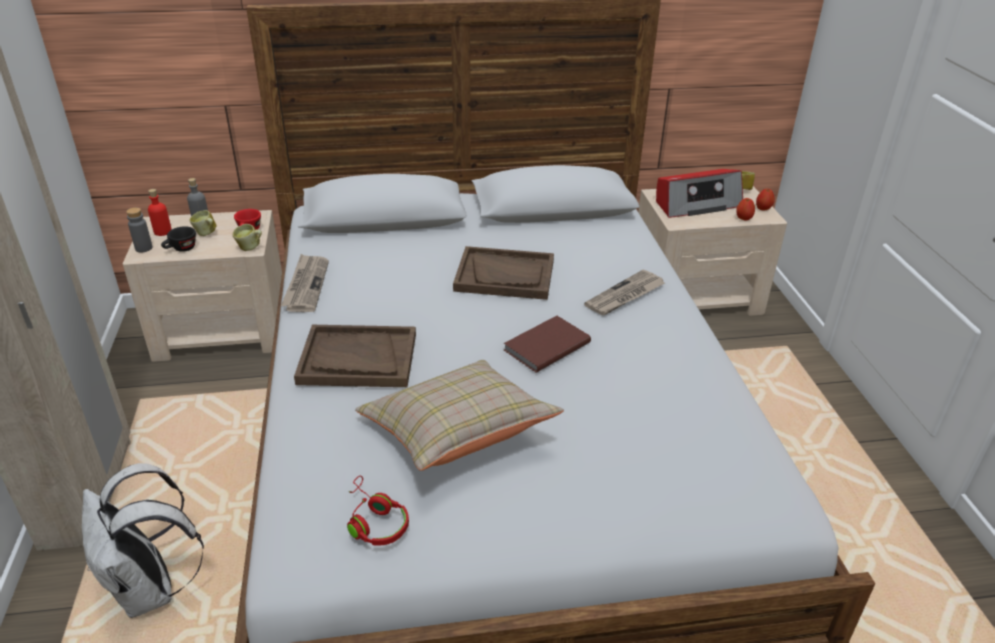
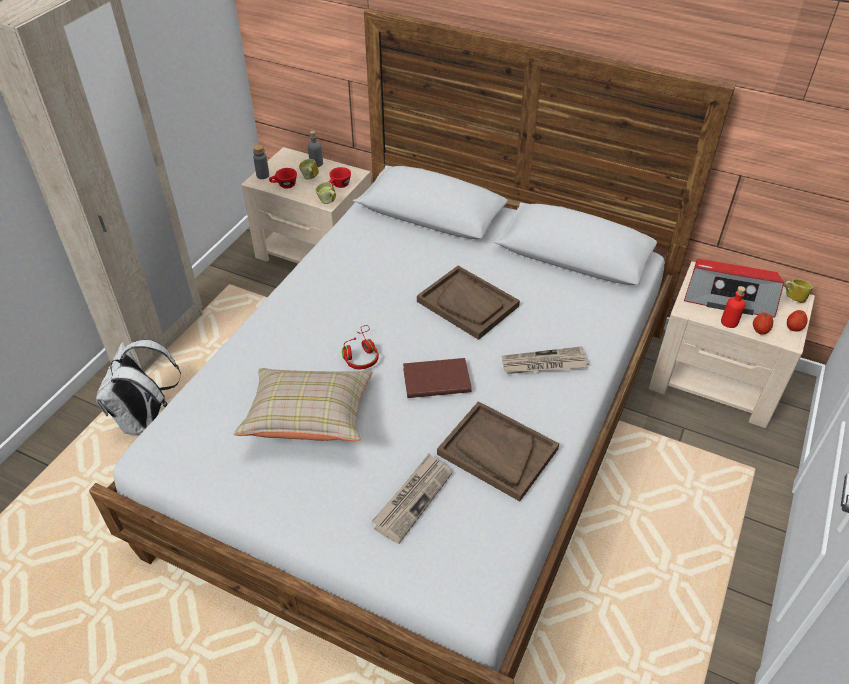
camera: 35 degrees right, 10 degrees up
red bottle [148,189,172,236] -> red bottle moved to [721,286,746,328]
black cup [161,226,196,252] -> red cup [269,168,297,189]
newspaper [281,254,329,312] -> newspaper moved to [371,454,452,544]
brown tray [294,325,416,387] -> brown tray moved to [437,401,559,502]
red headphones [347,475,409,545] -> red headphones moved to [342,325,379,369]

